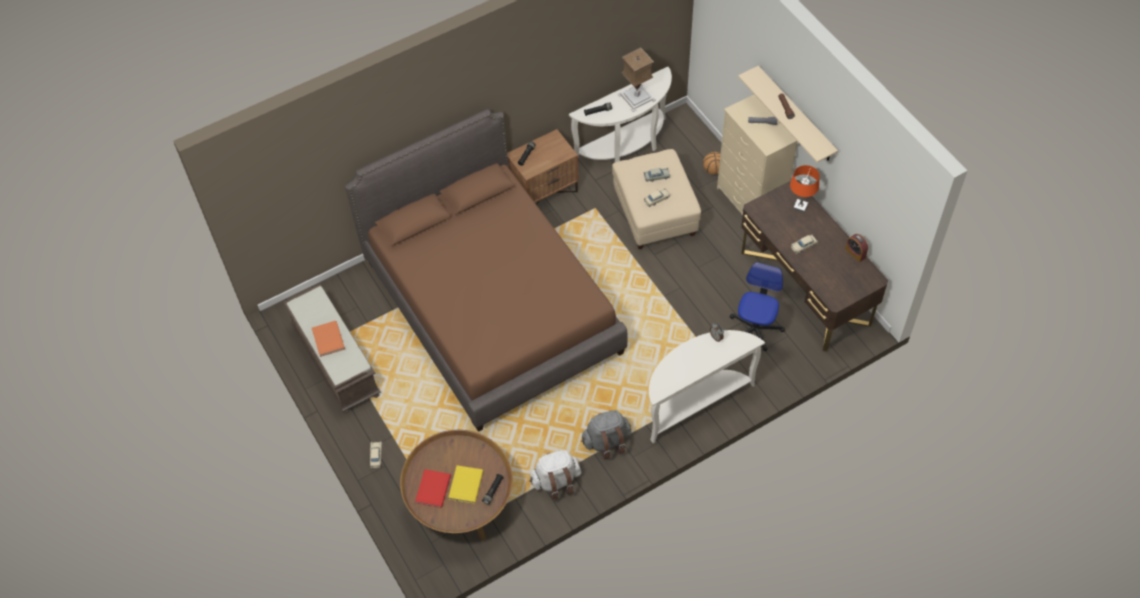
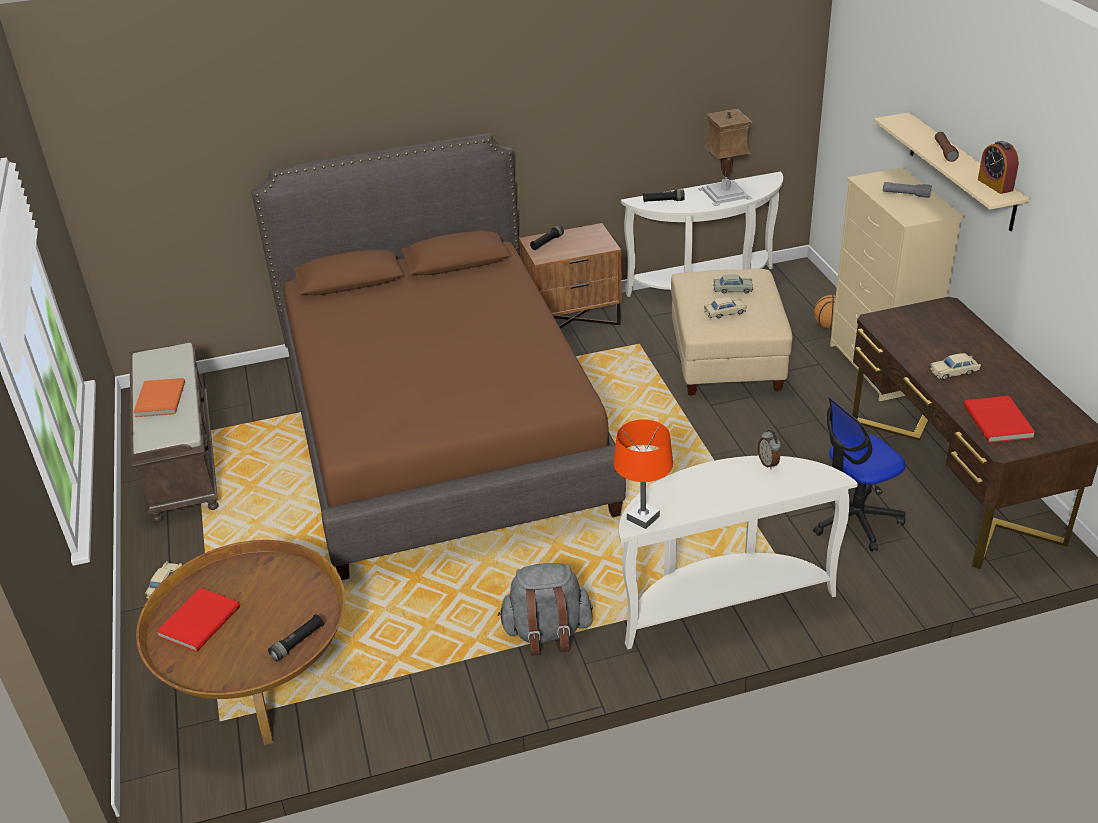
camera: 15 degrees right, 20 degrees down
yellow book [448,465,483,504] -> none
white backpack [529,450,581,500] -> none
office chair [729,262,785,351] -> office chair turned 150 degrees counterclockwise [813,397,906,551]
orange table lamp [790,165,819,213] -> orange table lamp moved to [613,419,673,529]
alarm clock [845,234,868,262] -> alarm clock moved to [978,141,1019,194]
none -> red book [964,396,1035,443]

